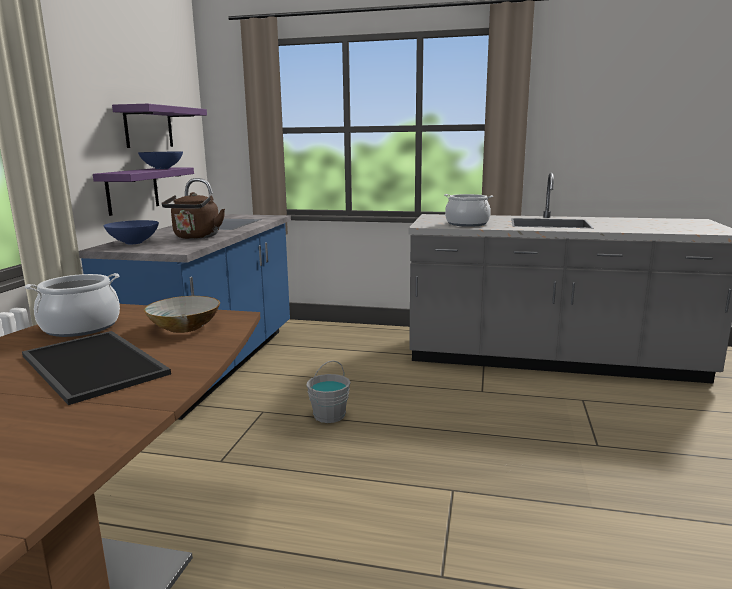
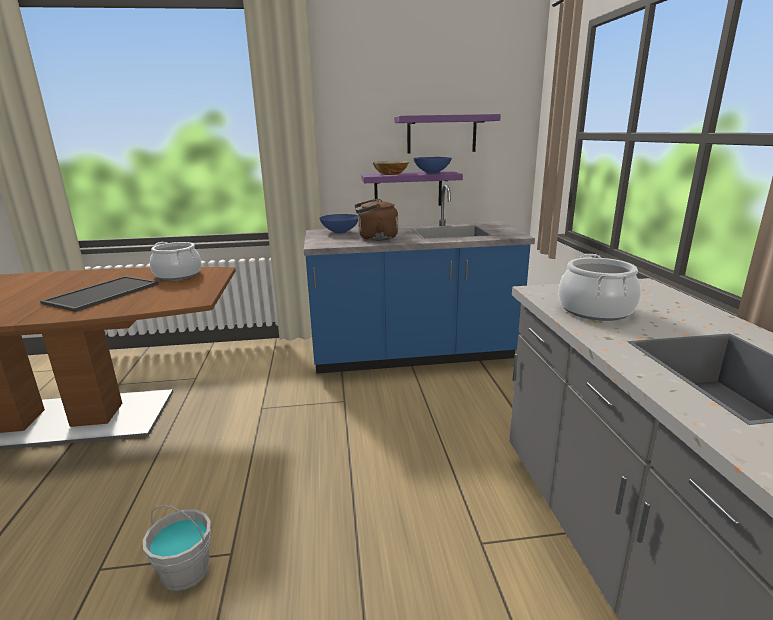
camera: 70 degrees right, 5 degrees up
bowl [144,296,220,333] -> bowl moved to [373,161,409,175]
grey bucket [306,360,351,423] -> grey bucket moved to [143,505,211,591]

